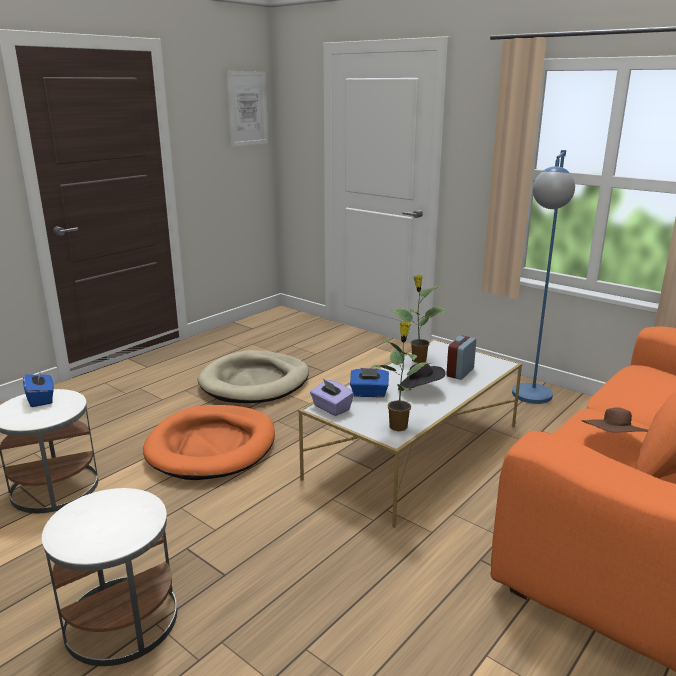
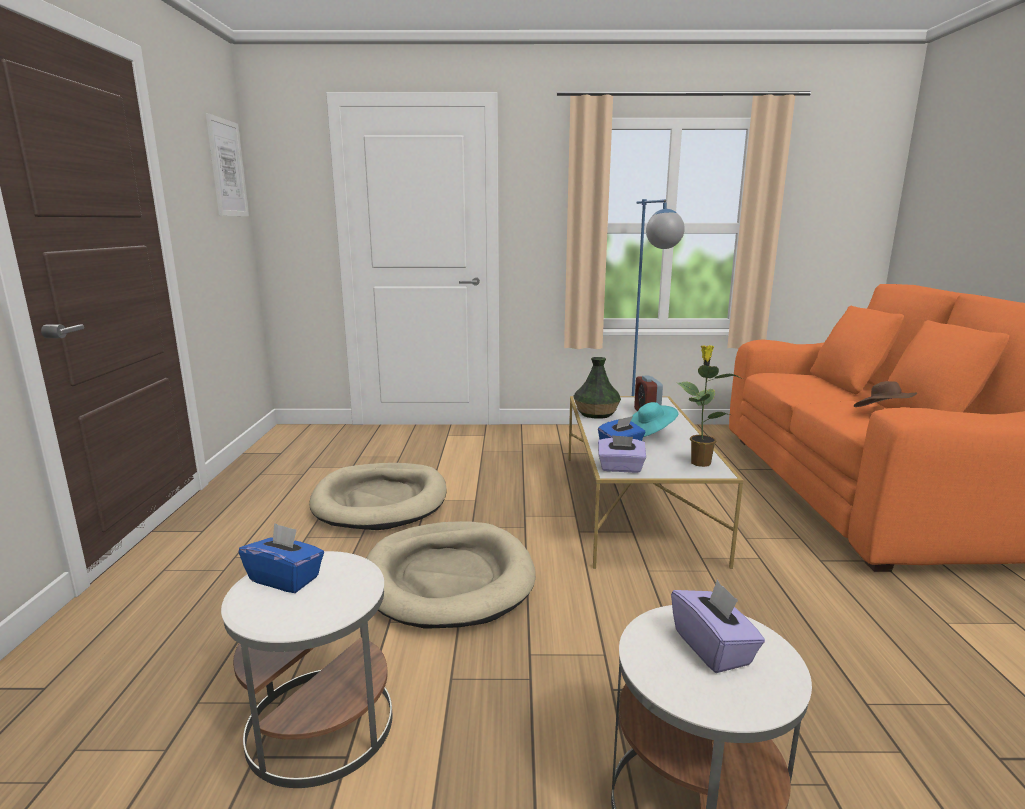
camera: 40 degrees left, 5 degrees down
orange dog bed [143,405,275,480] -> beige dog bed [366,521,536,628]
potted plant [391,275,448,363] -> vase [573,357,621,419]
black hat [398,362,446,391] -> turquoise hat [631,402,679,437]
none -> purple tissue box [671,580,765,673]

